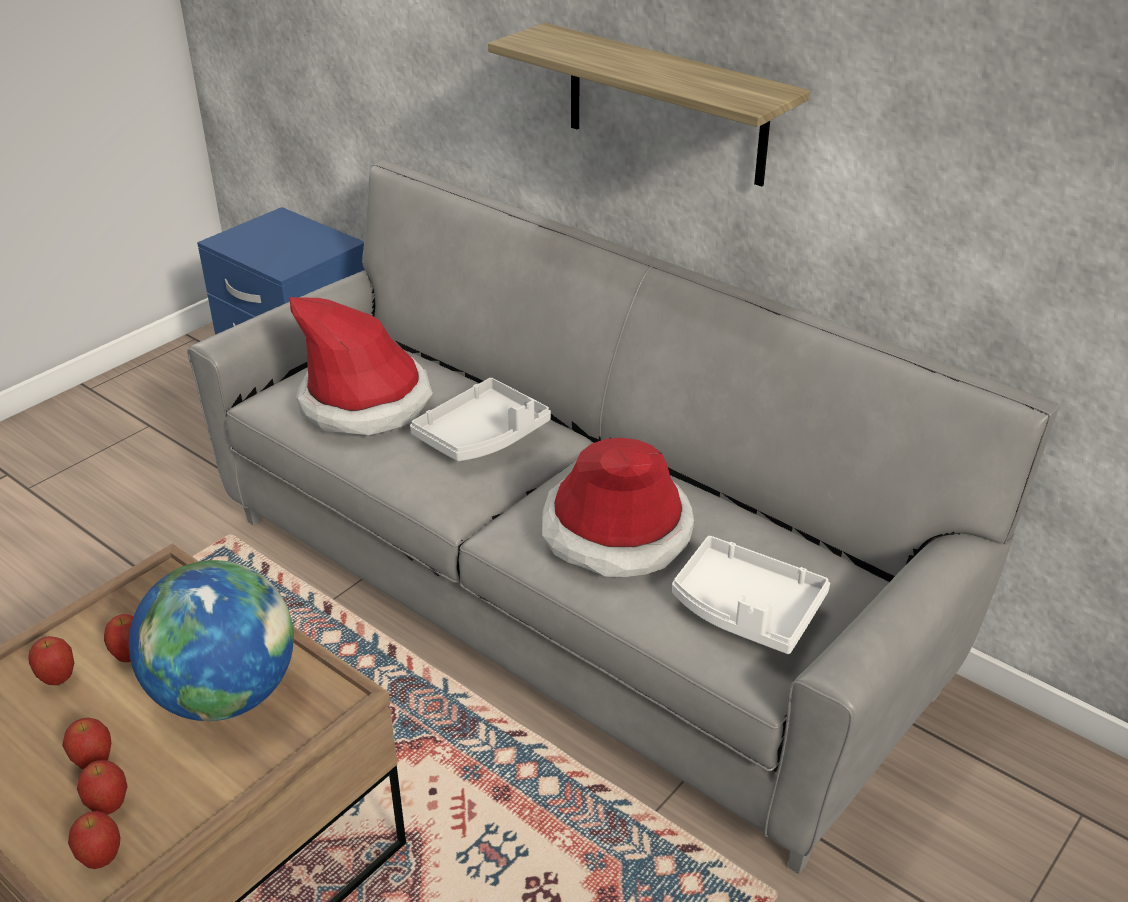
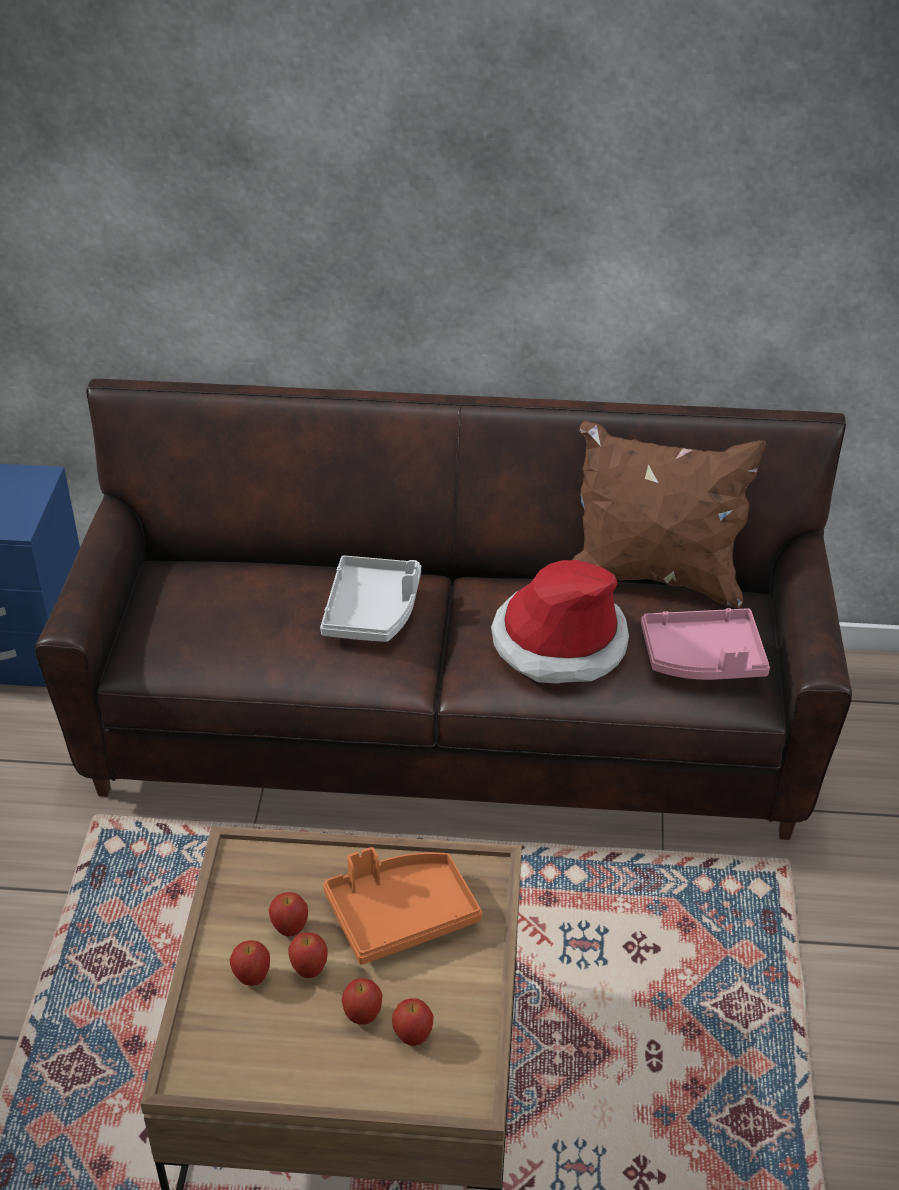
camera: 35 degrees left, 5 degrees up
apple [68,811,121,869] -> apple moved to [288,932,328,978]
globe [129,560,294,721] -> orange tray [323,847,482,965]
grey sofa [187,160,1059,874] -> brown sofa [35,379,852,840]
hat [290,297,433,435] -> none
shelf [488,23,810,186] -> none
white tray [672,536,830,654] -> pink tray [641,608,770,680]
none -> brown pillow [572,420,766,608]

